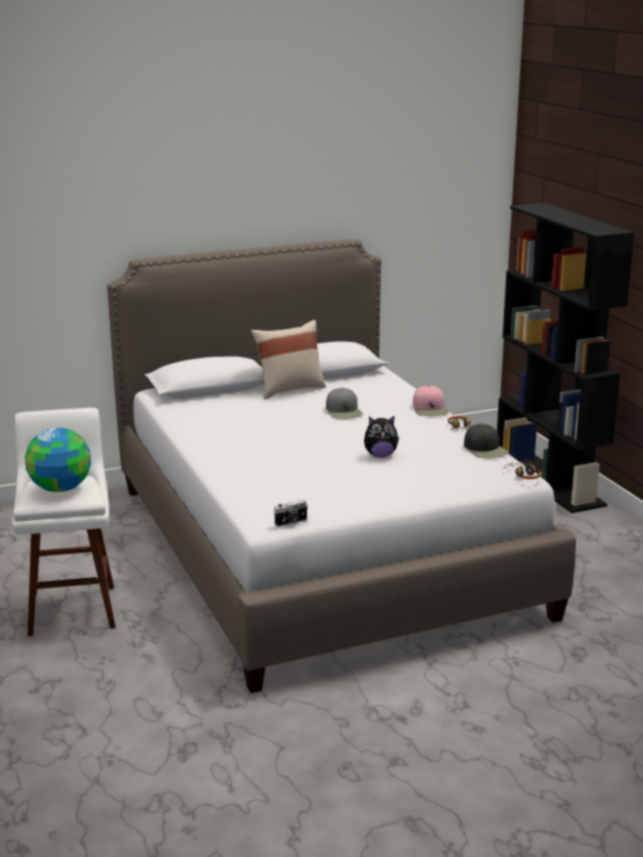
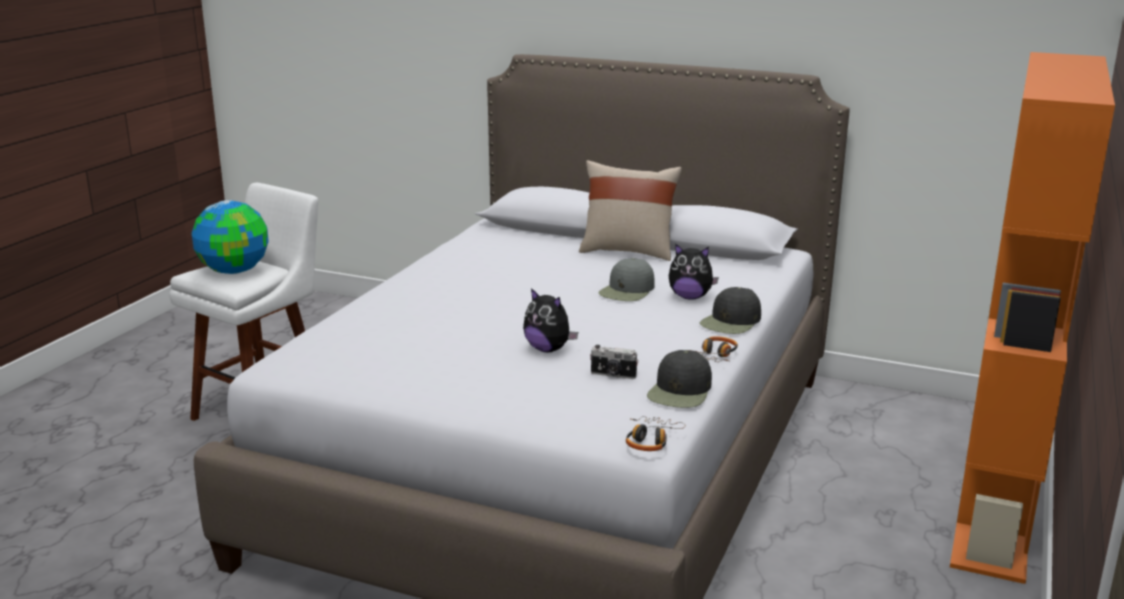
camera: 45 degrees right, 0 degrees up
camera [274,499,308,527] -> camera moved to [590,345,638,379]
pink cap [413,385,449,416] -> black cap [700,287,761,334]
black bookcase [497,203,635,513] -> orange bookcase [950,52,1115,584]
none -> plush toy [669,244,719,300]

